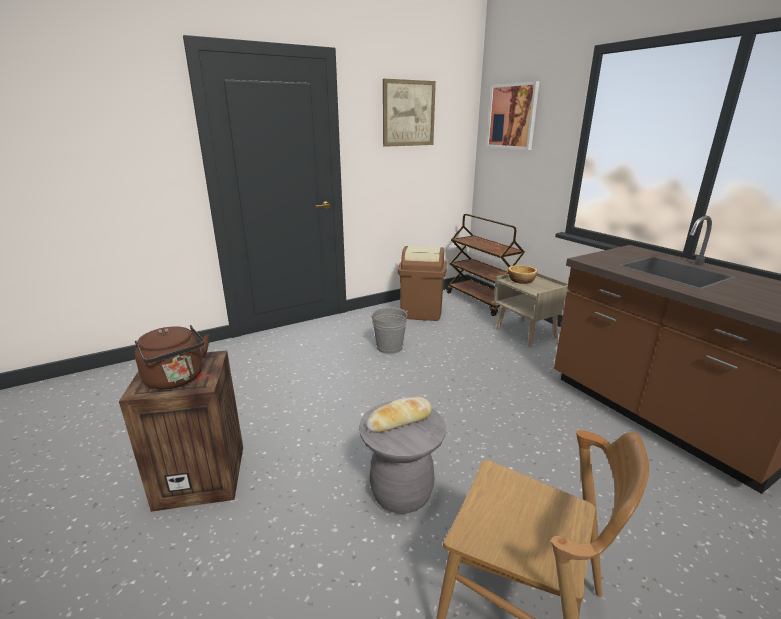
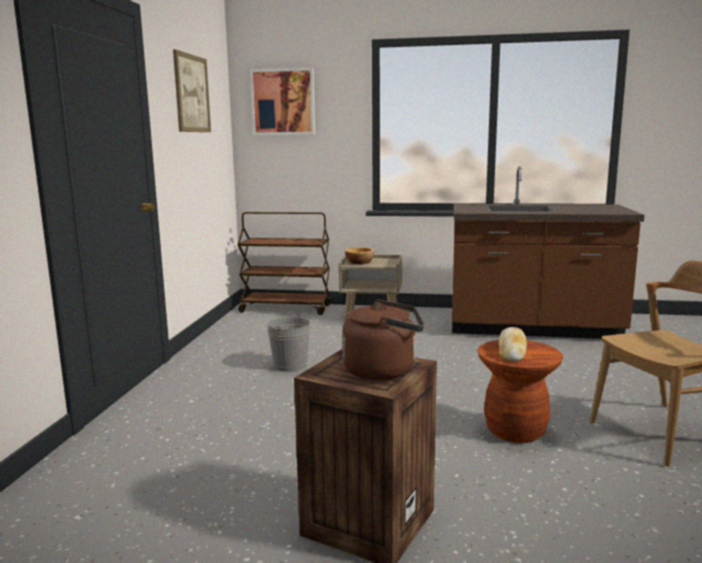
camera: 50 degrees left, 10 degrees down
grey stool [359,401,446,514] -> brown stool [478,340,563,443]
brown trash can [398,246,447,321] -> none

